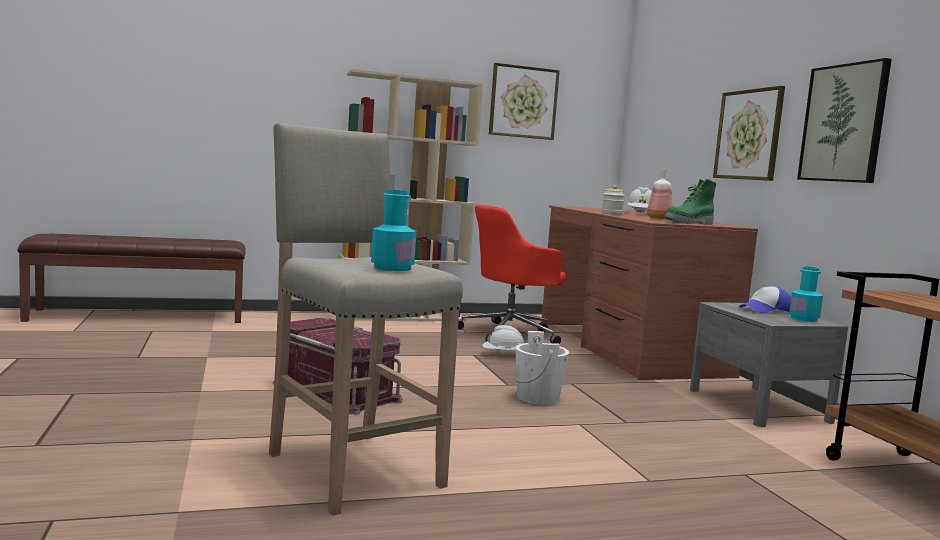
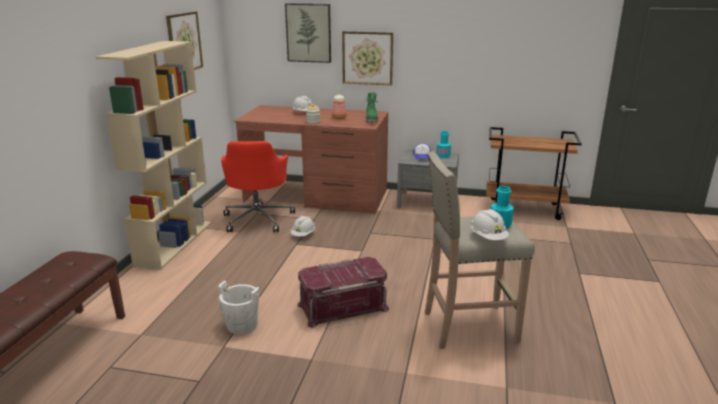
camera: 60 degrees left, 15 degrees up
white bucket [514,331,569,405] -> white bucket moved to [218,281,259,334]
picture [797,58,892,183] -> picture moved to [285,3,331,63]
none -> white hard hat [470,209,509,240]

